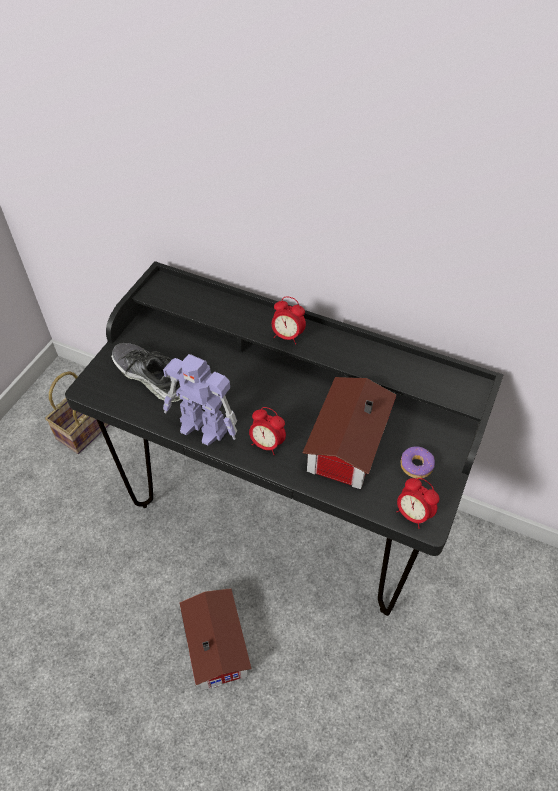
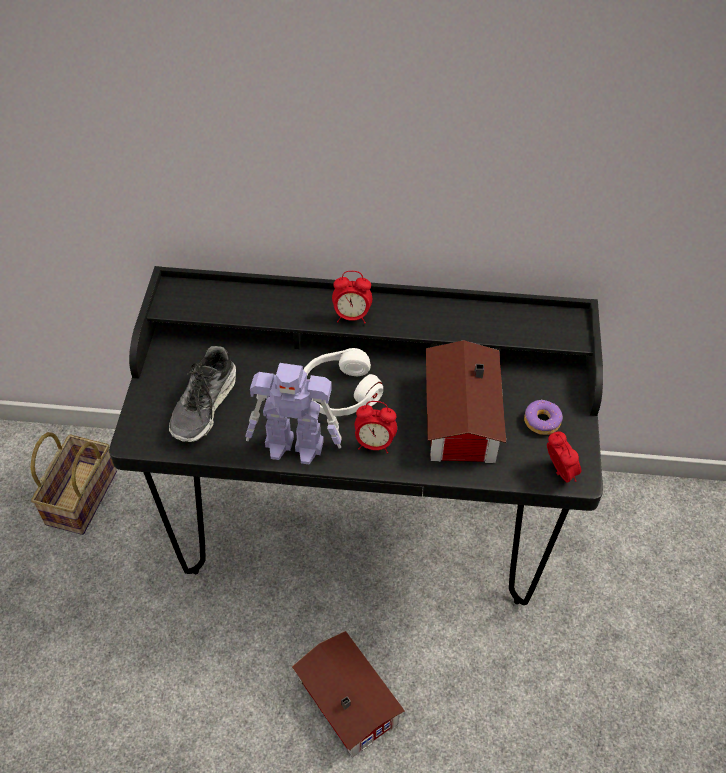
camera: 20 degrees left, 0 degrees up
shoe [111,343,181,402] -> shoe turned 90 degrees counterclockwise [169,346,236,442]
alarm clock [396,478,439,529] -> alarm clock turned 135 degrees counterclockwise [547,431,581,483]
none -> white headphones [303,348,383,416]

